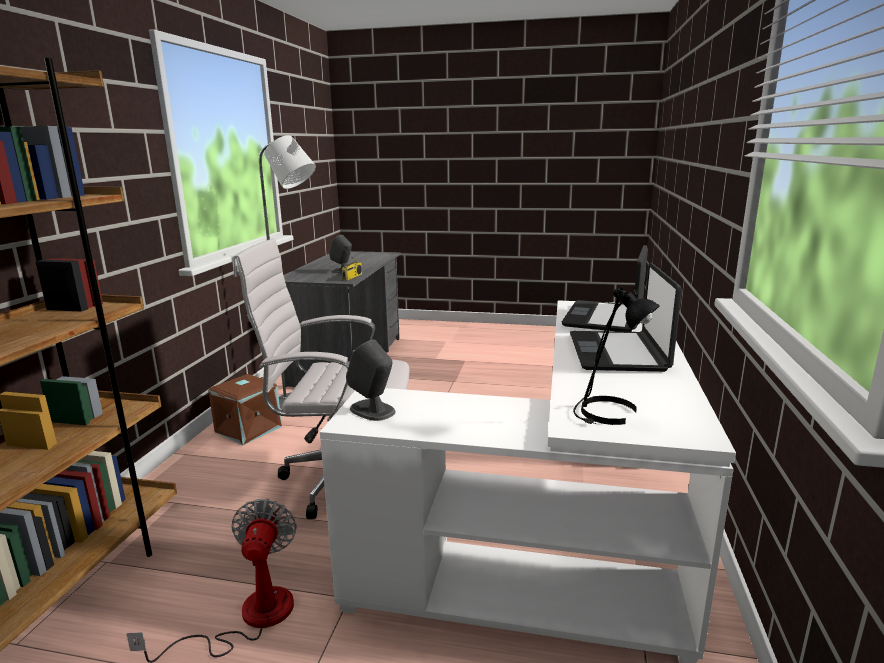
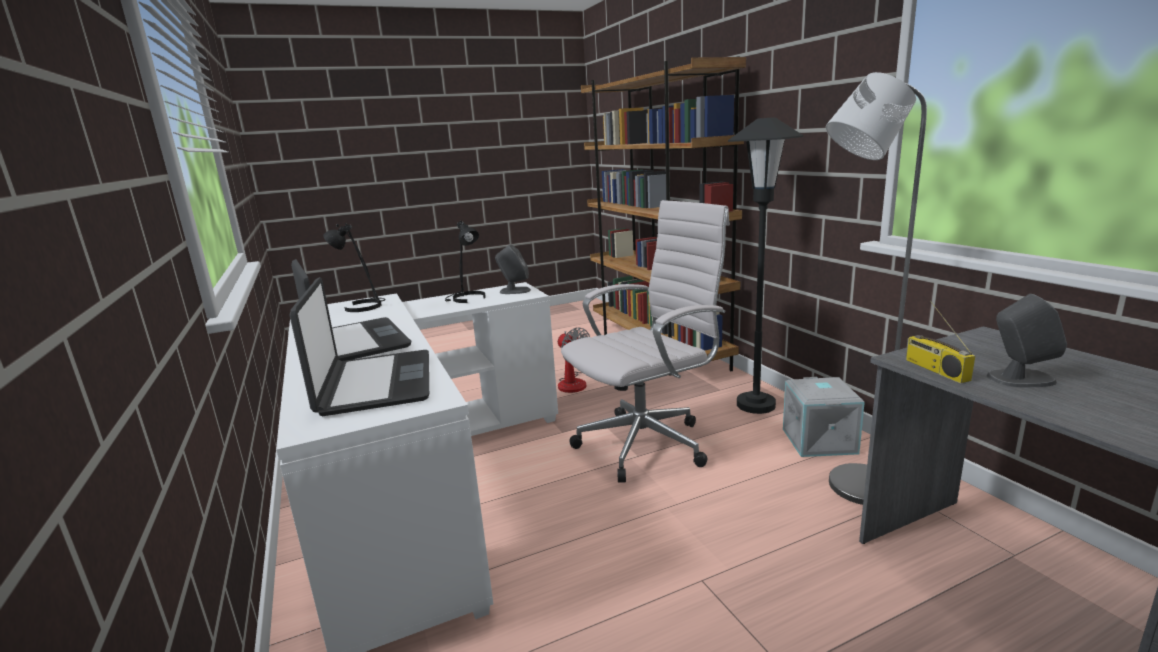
camera: 145 degrees right, 0 degrees up
brown storage box [208,374,282,445] -> grey storage box [783,377,865,457]
none -> black table lamp [445,221,486,303]
none -> black floor lamp [728,117,803,414]

